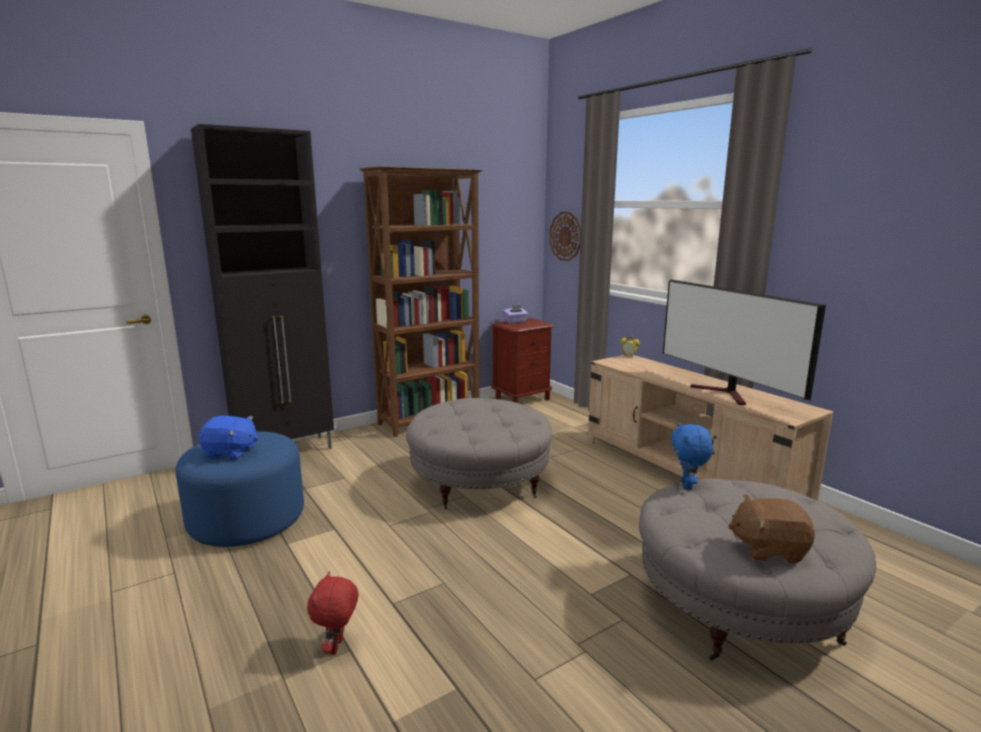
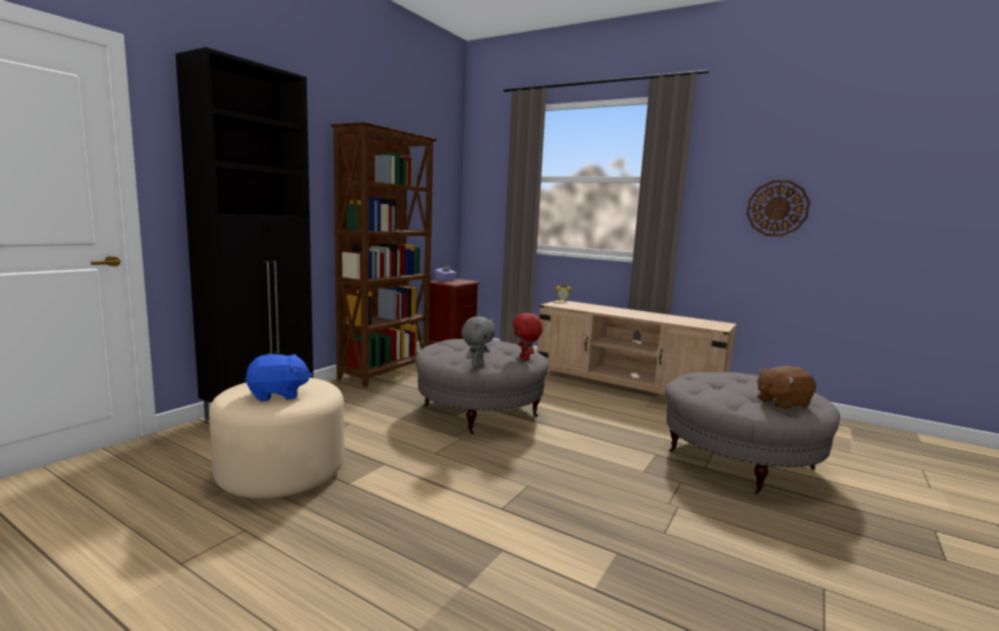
camera: 25 degrees left, 5 degrees down
blue ottoman [176,431,304,547] -> beige ottoman [209,378,344,499]
red plush toy [307,572,359,655] -> red plush toy moved to [512,313,543,361]
wall clock [549,212,581,261] -> wall clock moved to [746,180,810,237]
television [663,279,826,405] -> none
blue plush toy [671,422,713,490] -> none
none -> grey plush toy [462,316,495,367]

